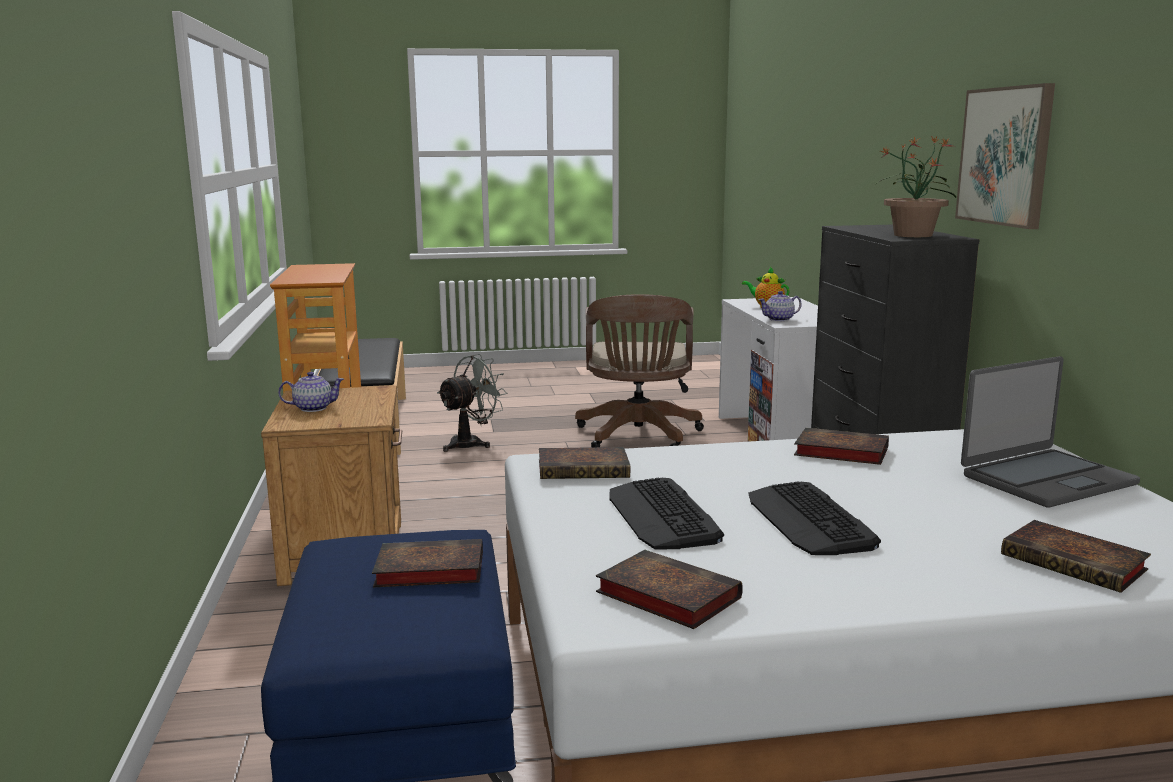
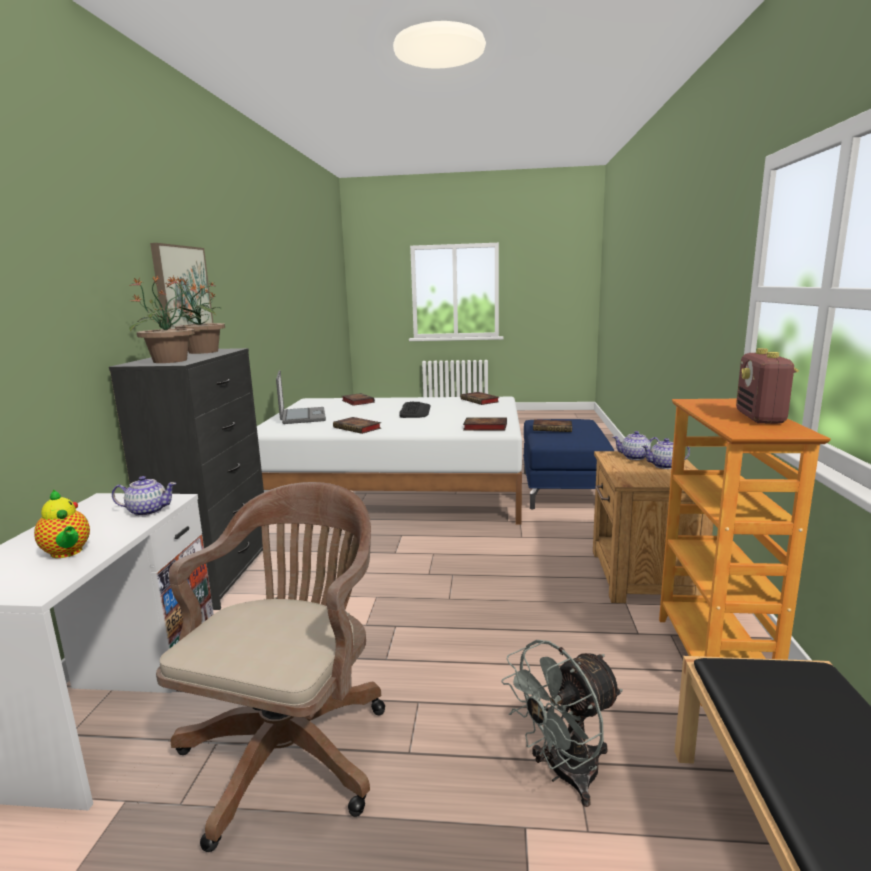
camera: 165 degrees left, 0 degrees up
keyboard [610,478,724,549] -> none
laptop [961,356,1140,508] -> laptop turned 90 degrees clockwise [276,370,326,424]
none -> potted plant [129,275,201,363]
none -> teapot [613,431,659,460]
none -> radio [736,348,799,424]

